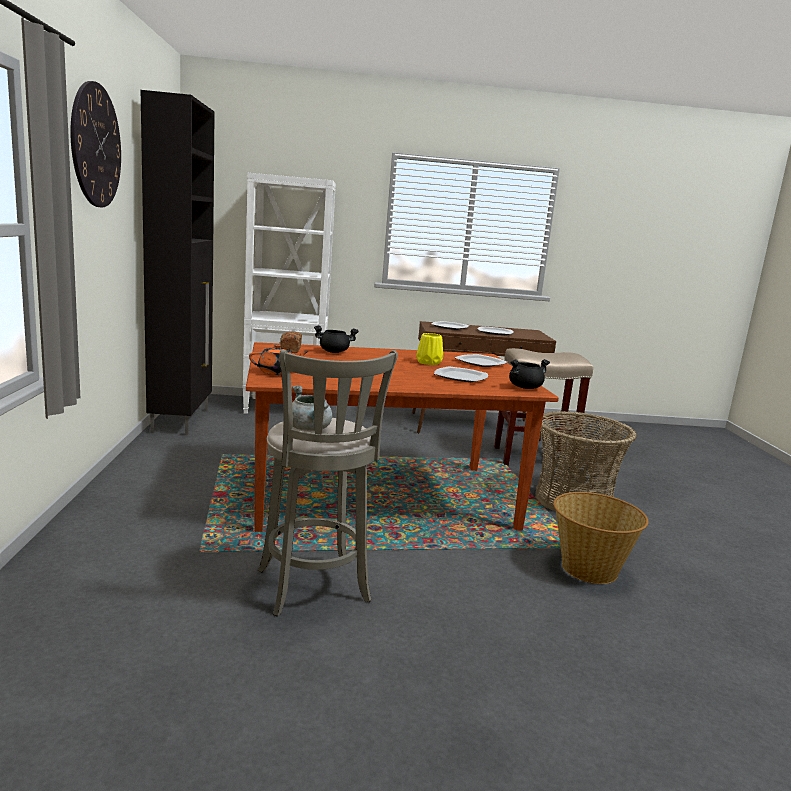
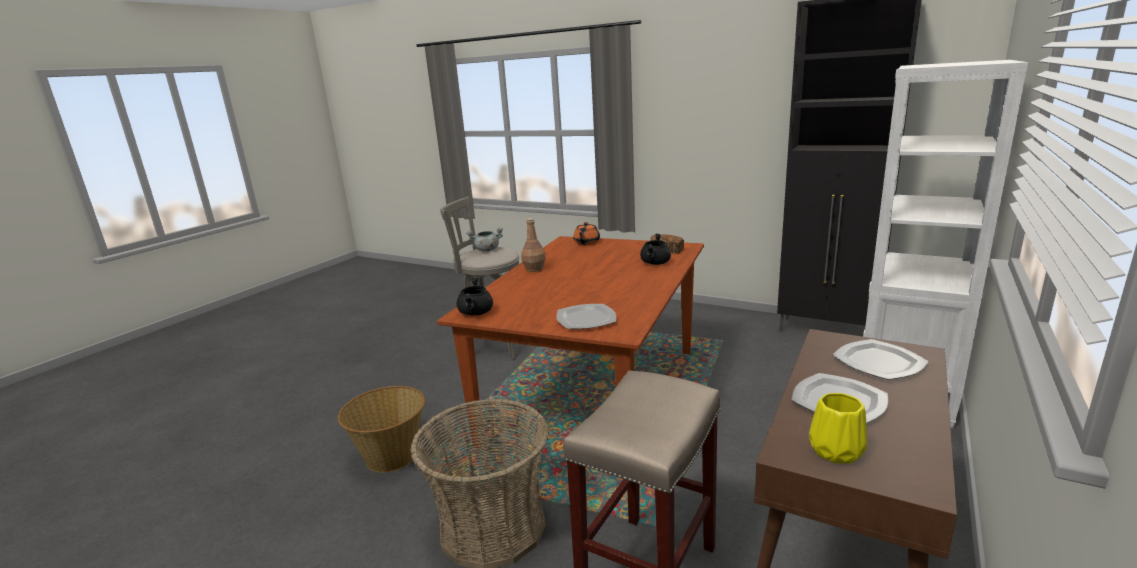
camera: 125 degrees right, 5 degrees up
wall clock [70,81,121,207] -> none
yellow vase [416,333,443,365] -> yellow vase moved to [809,393,867,464]
plate [434,367,488,382] -> none
none -> brown bottle [521,218,546,272]

